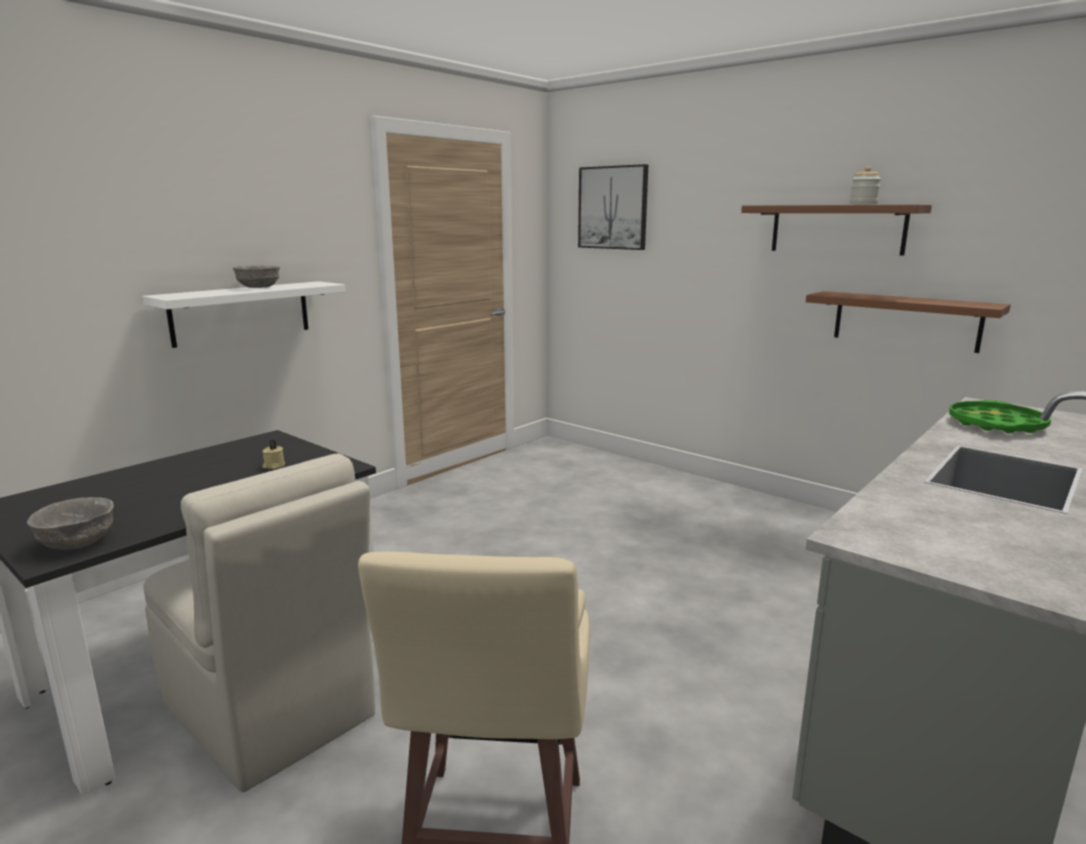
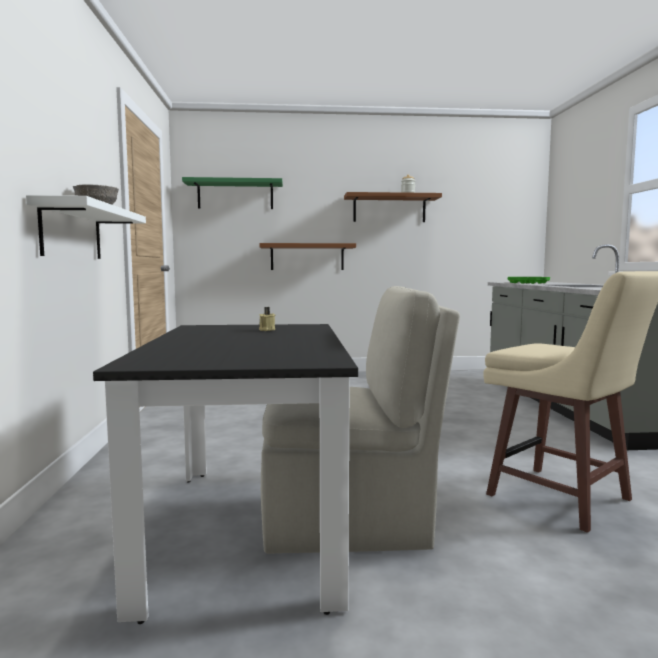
camera: 45 degrees left, 10 degrees down
grey bowl [27,497,114,550] -> none
picture [578,164,648,250] -> green shelf [182,177,283,209]
brown shelf [806,291,1011,353] -> brown shelf moved to [260,243,356,270]

